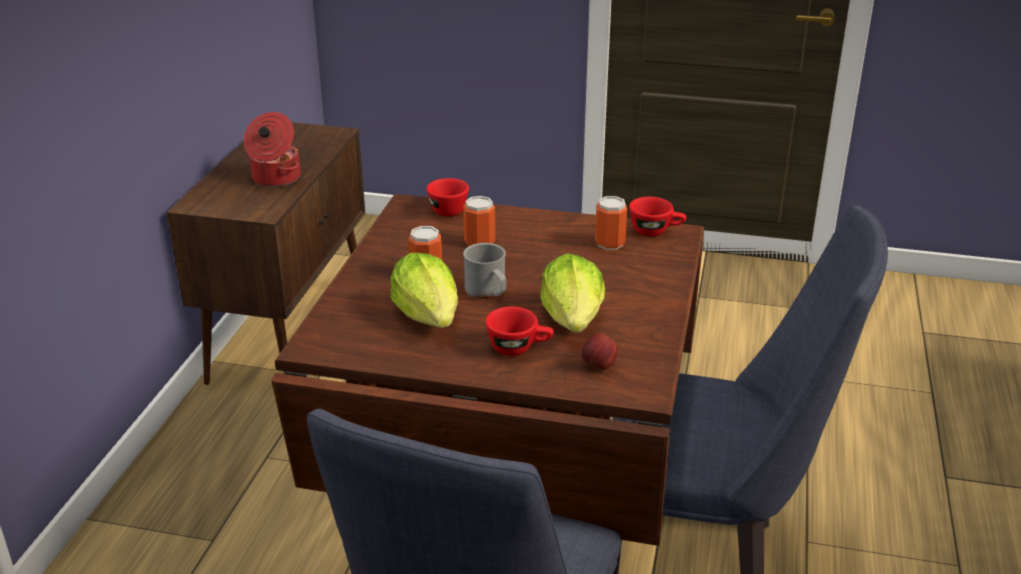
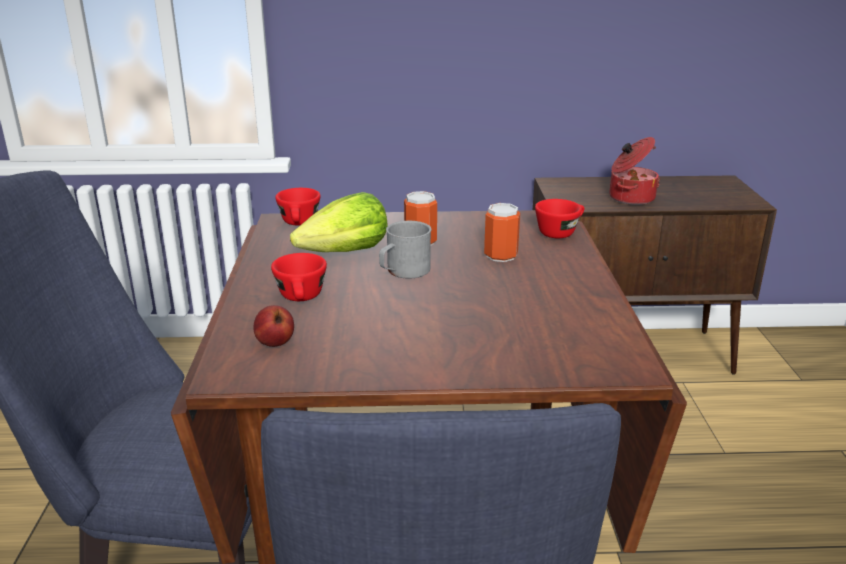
camera: 75 degrees right, 5 degrees down
lettuce [540,253,605,332] -> none
can [595,196,627,250] -> none
red cup [629,197,686,236] -> red cup moved to [275,188,320,225]

